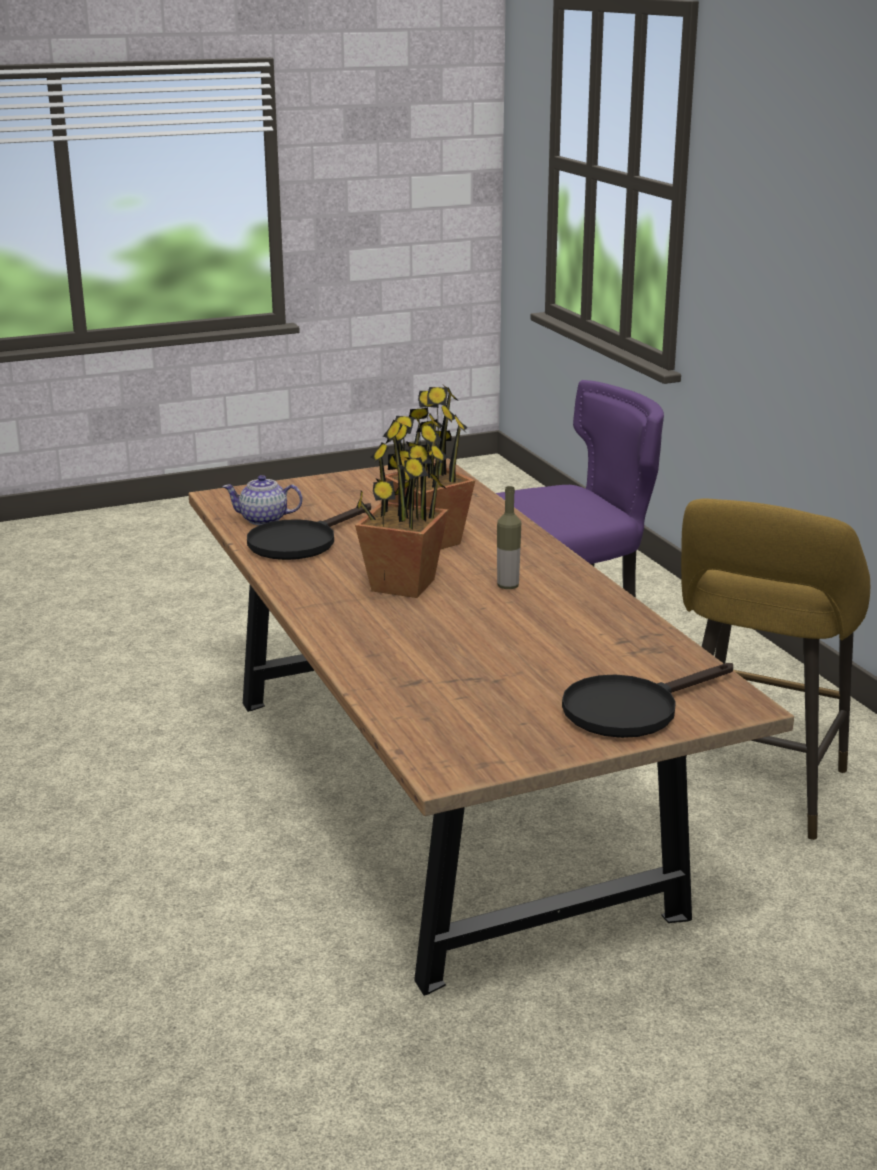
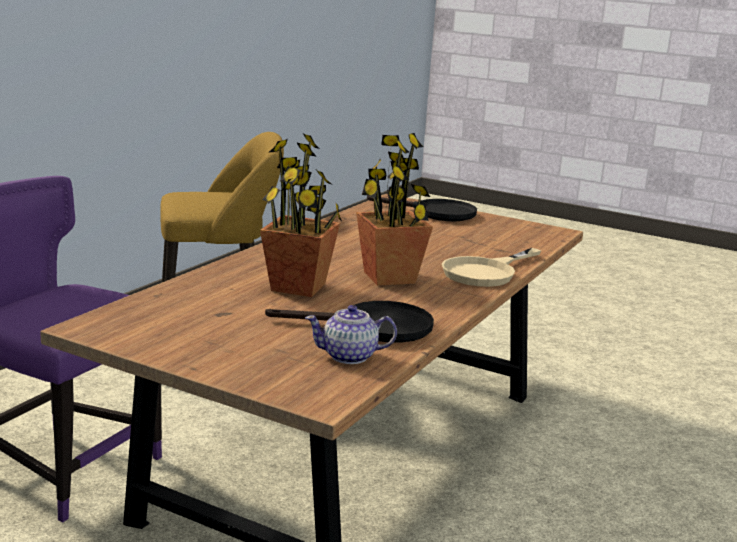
camera: 130 degrees left, 5 degrees down
teapot [223,475,303,525] -> teapot turned 120 degrees clockwise [305,305,397,364]
bottle [497,486,521,589] -> none
none -> beige frying pan [442,248,541,287]

